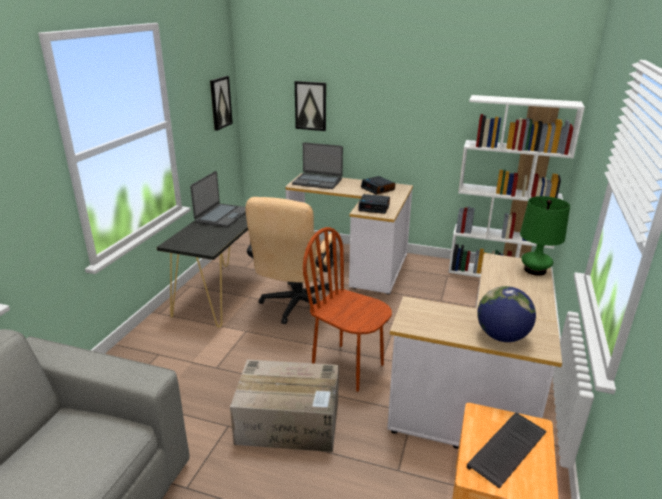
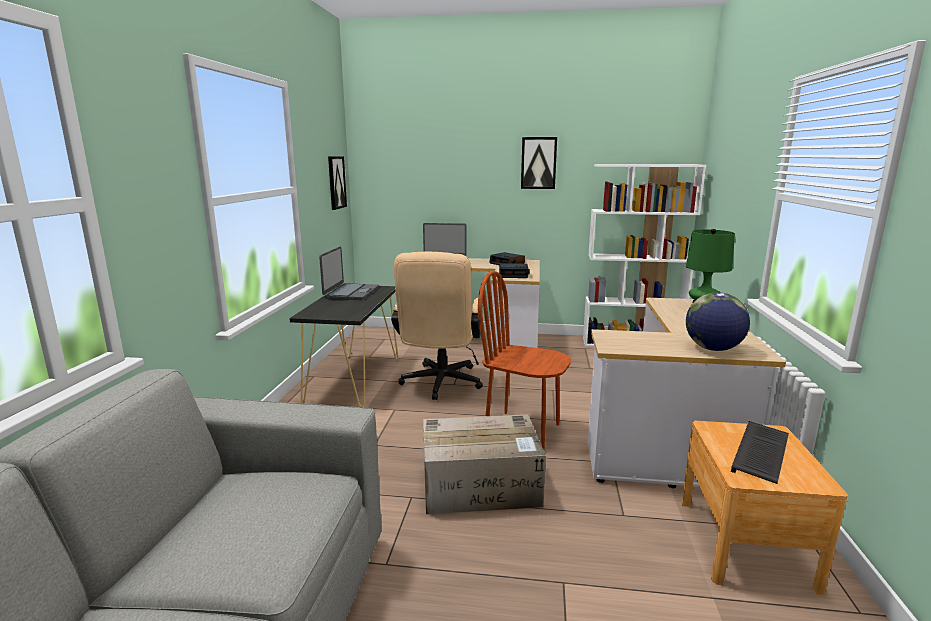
camera: 10 degrees left, 10 degrees down
picture [295,81,326,131] -> picture moved to [521,137,557,189]

